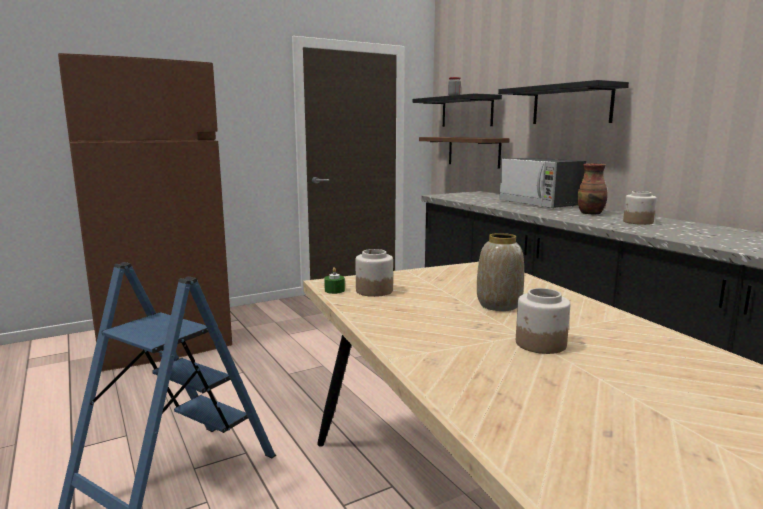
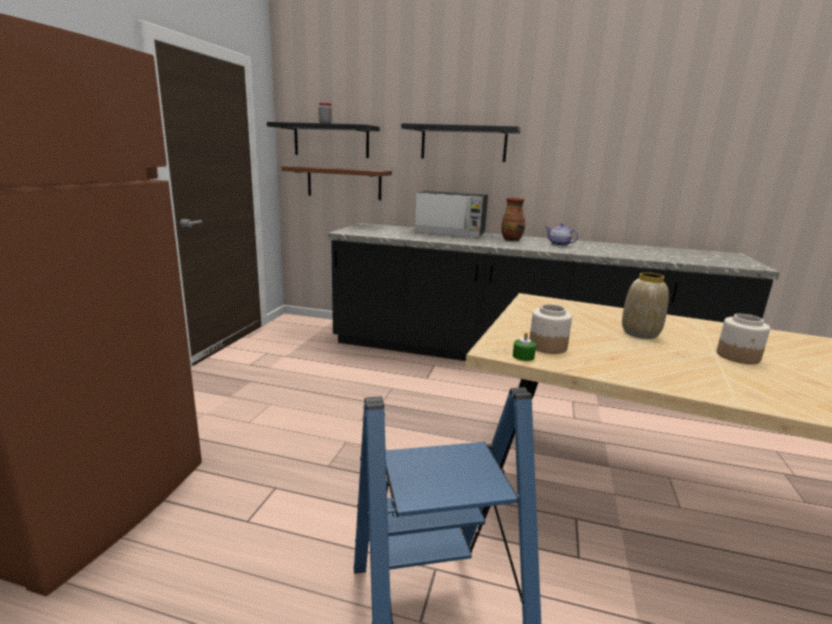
camera: 45 degrees left, 5 degrees up
jar [623,191,657,225] -> teapot [546,223,578,246]

